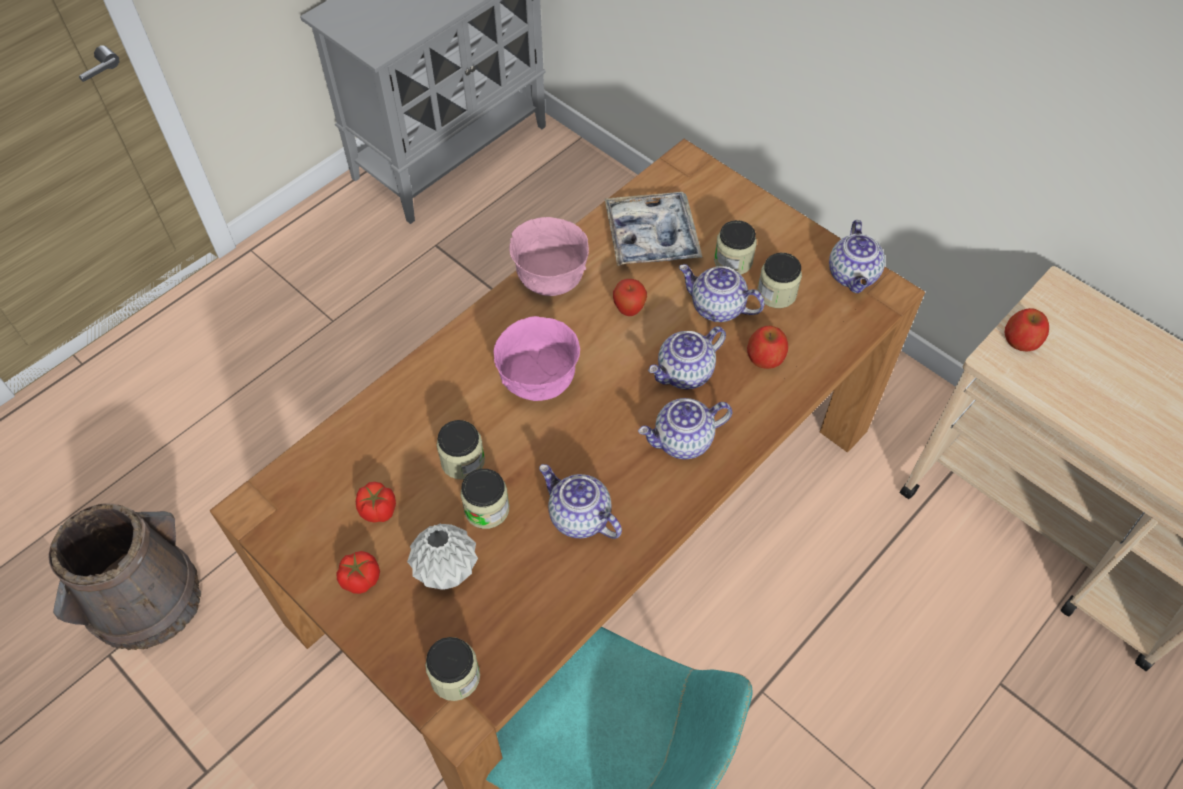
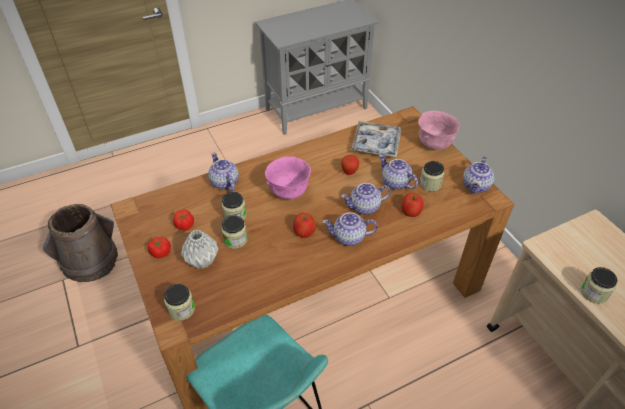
camera: 20 degrees right, 10 degrees down
pink bowl [509,217,589,296] -> pink bowl moved to [418,111,460,150]
teapot [539,464,622,539] -> teapot moved to [208,153,239,191]
jar [714,220,757,275] -> jar moved to [581,267,617,304]
apple [1005,308,1049,352] -> apple moved to [293,213,316,238]

